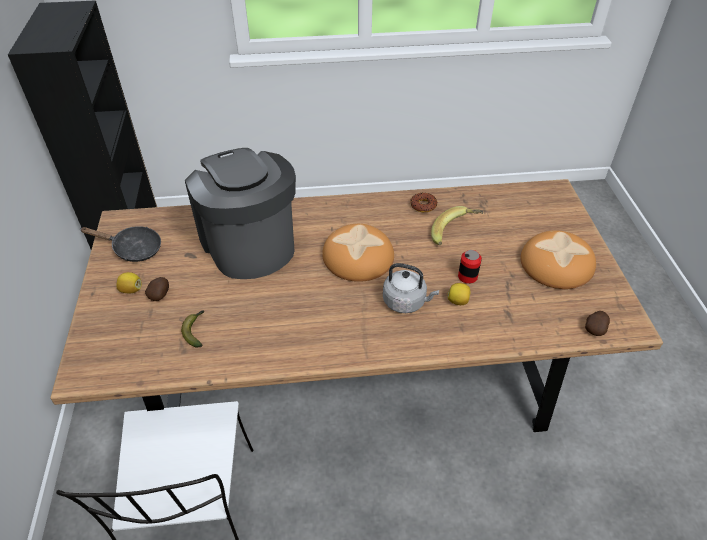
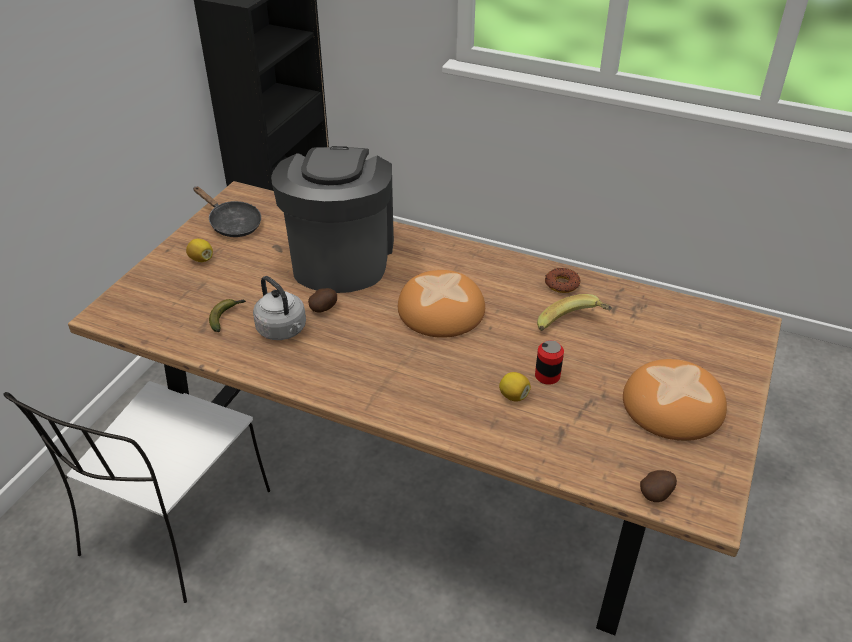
camera: 30 degrees right, 5 degrees down
potato [145,277,169,301] -> potato moved to [308,288,337,313]
grey kettle [383,263,439,313] -> grey kettle moved to [253,276,306,340]

